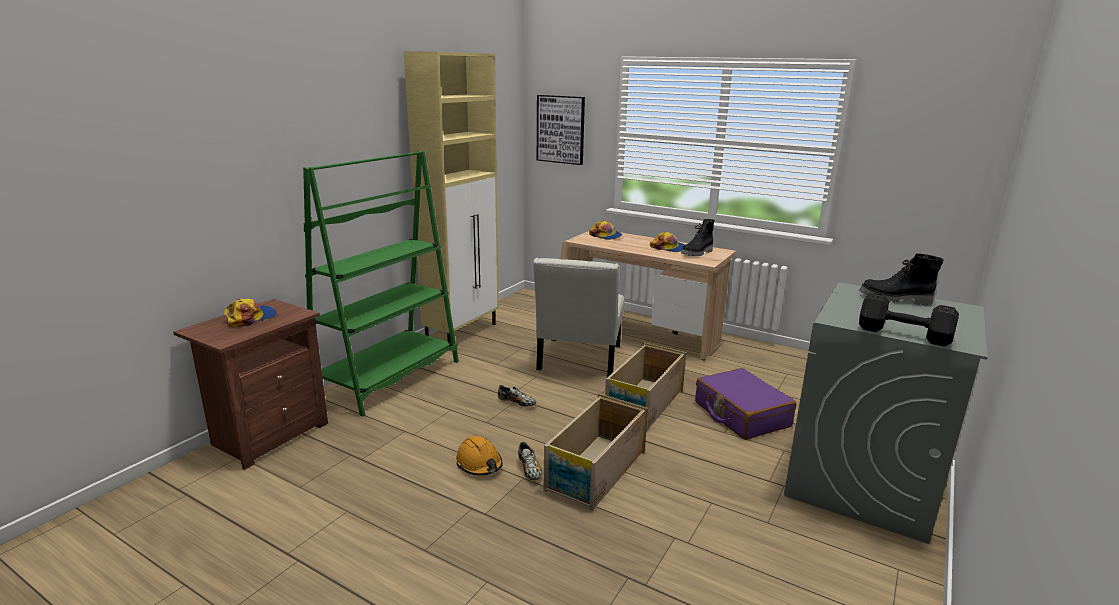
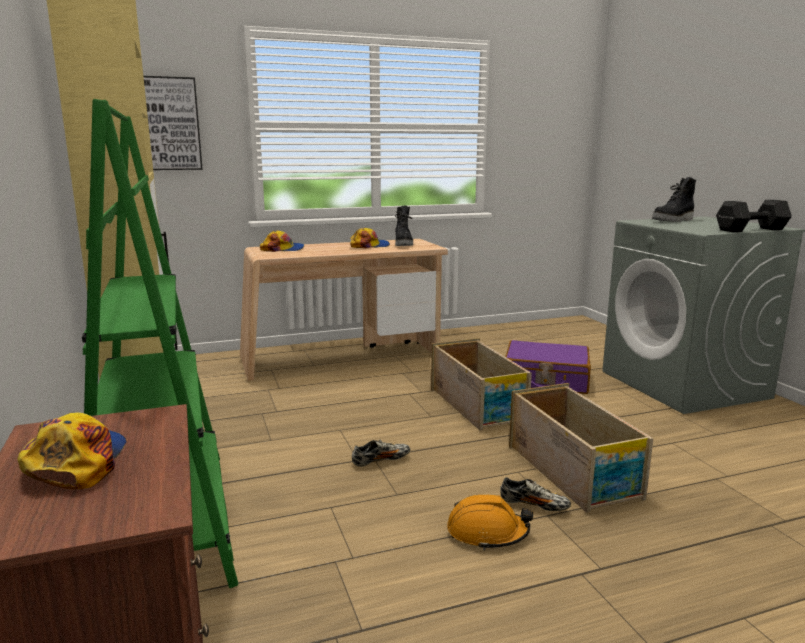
camera: 50 degrees left, 5 degrees down
white chair [533,258,624,377] -> none

